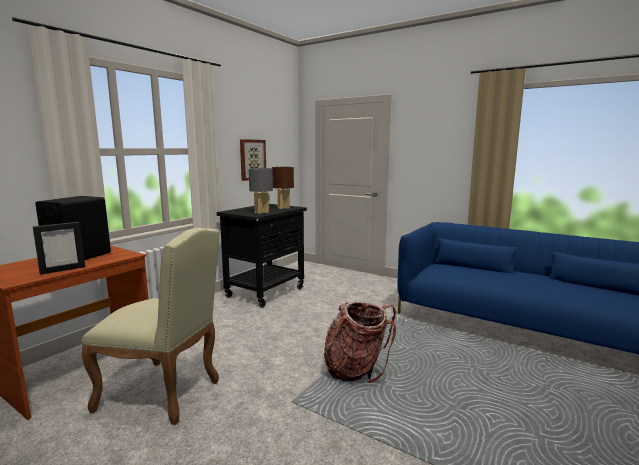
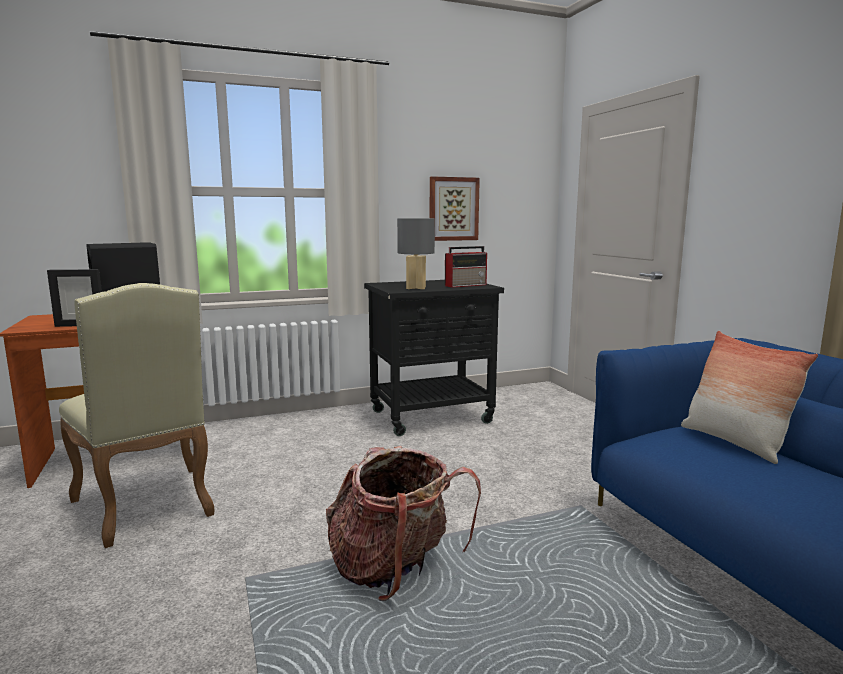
camera: 35 degrees right, 0 degrees up
brown table lamp [272,167,294,209] -> radio [445,246,487,288]
none -> pillow [681,331,818,464]

